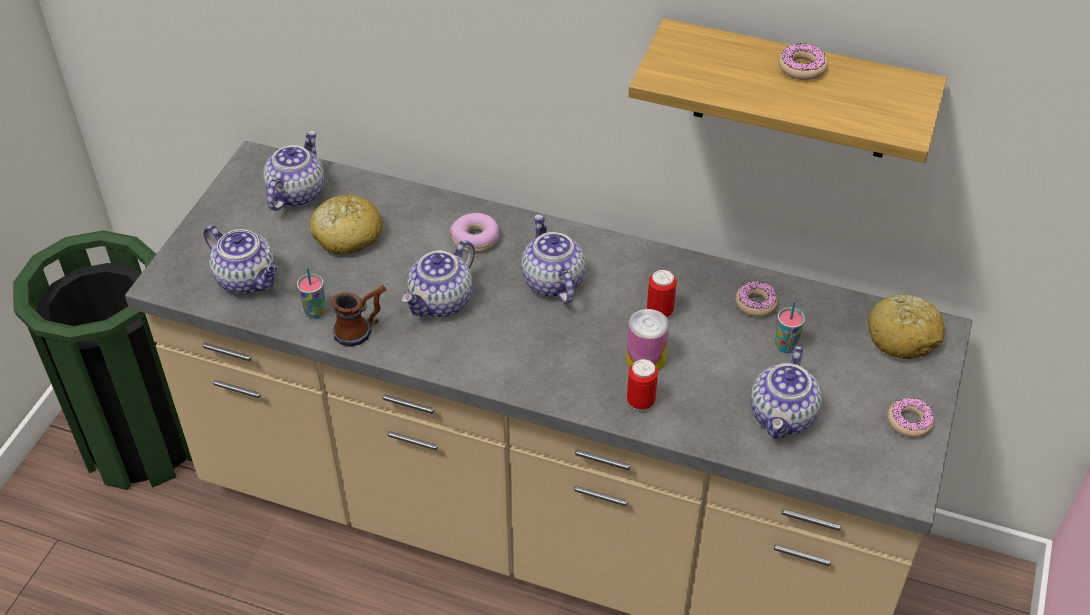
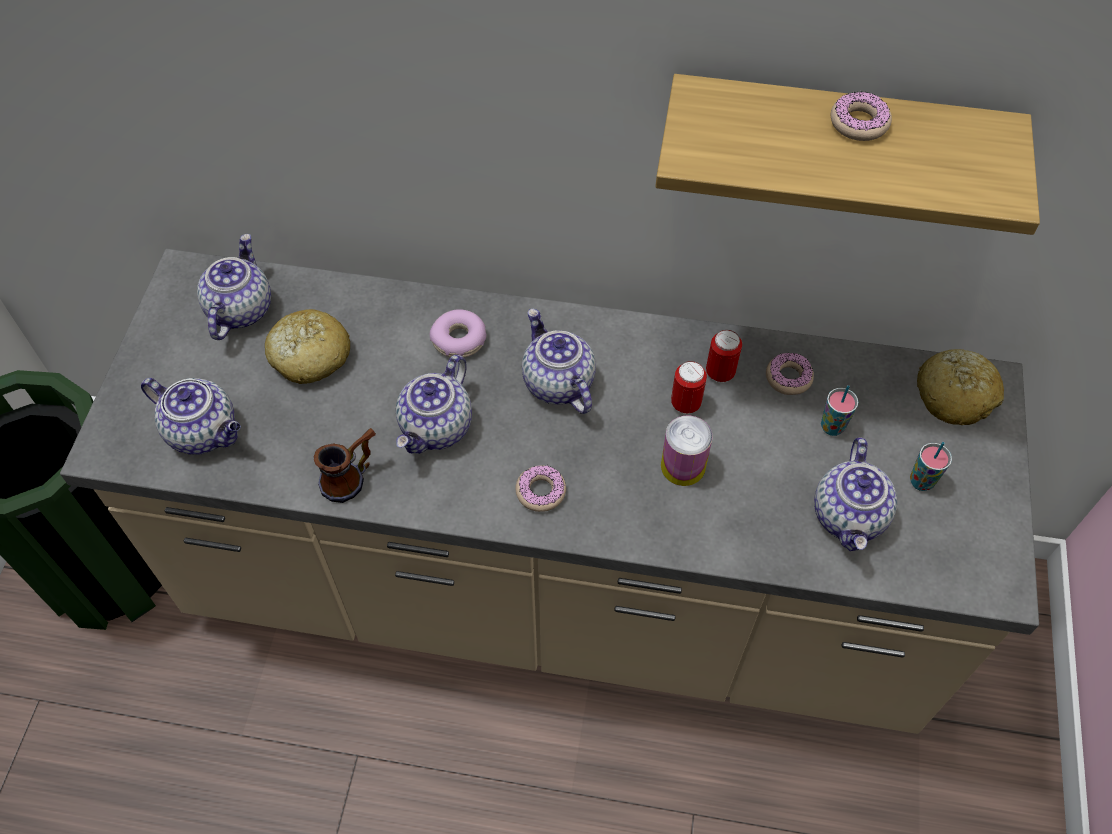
camera: 10 degrees left, 10 degrees up
cup [297,267,326,319] -> cup moved to [910,442,952,491]
can [627,359,658,411] -> can moved to [706,330,742,383]
donut [888,398,934,437] -> donut moved to [515,465,566,512]

